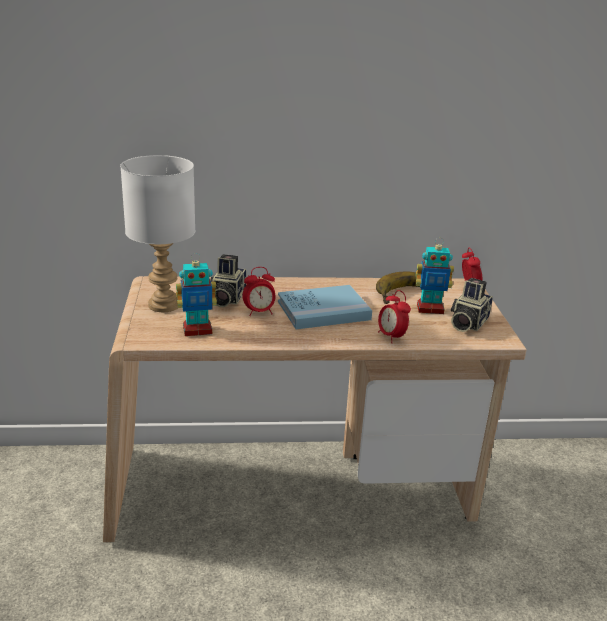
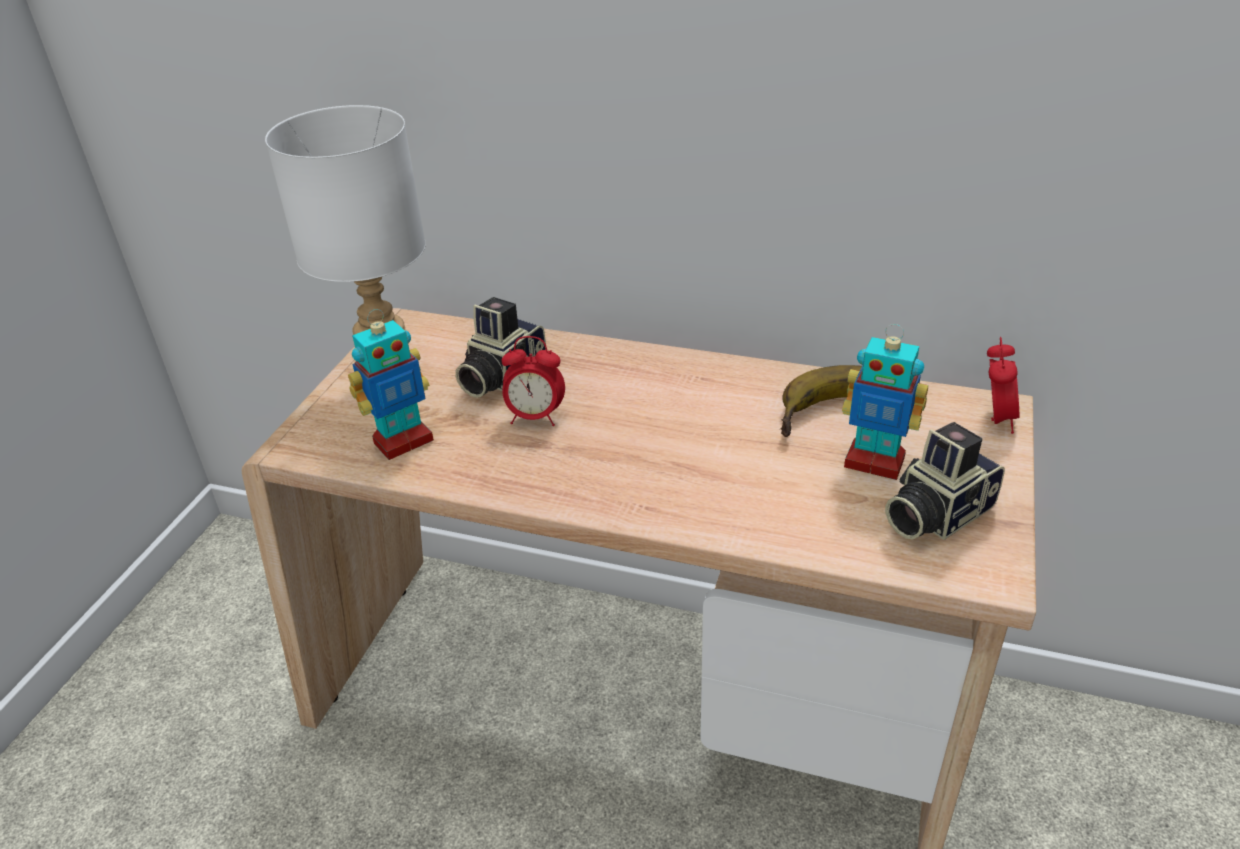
camera: 25 degrees right, 10 degrees up
toy robot [176,253,217,336] -> toy robot turned 45 degrees counterclockwise [348,309,434,460]
blue book [278,285,372,329] -> none
alarm clock [378,290,411,343] -> none

